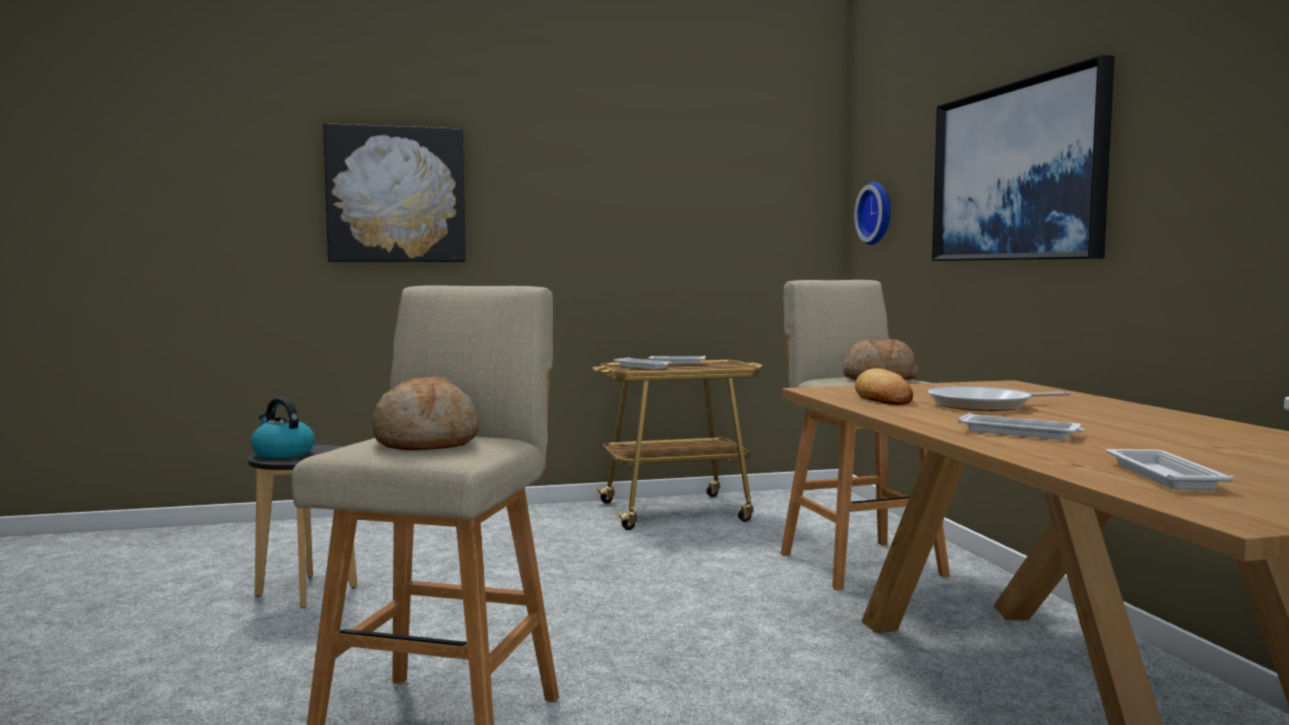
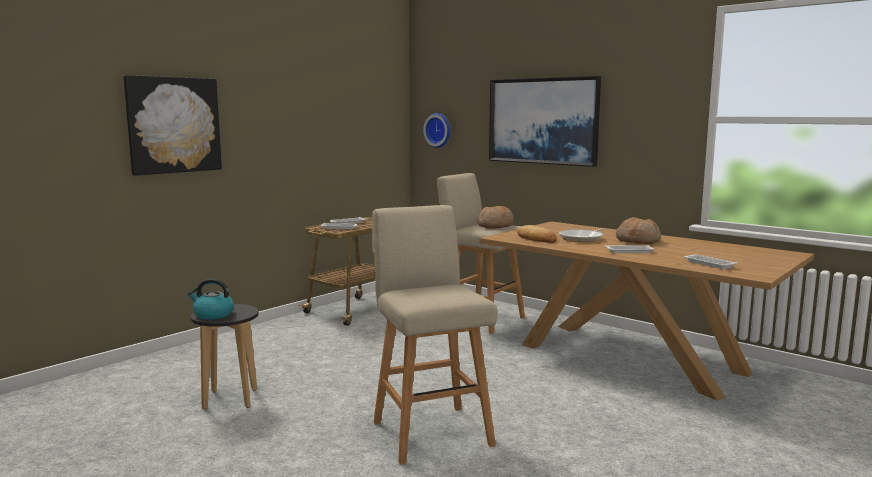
camera: 35 degrees left, 5 degrees up
bread [372,377,479,450] -> bread moved to [616,217,661,244]

